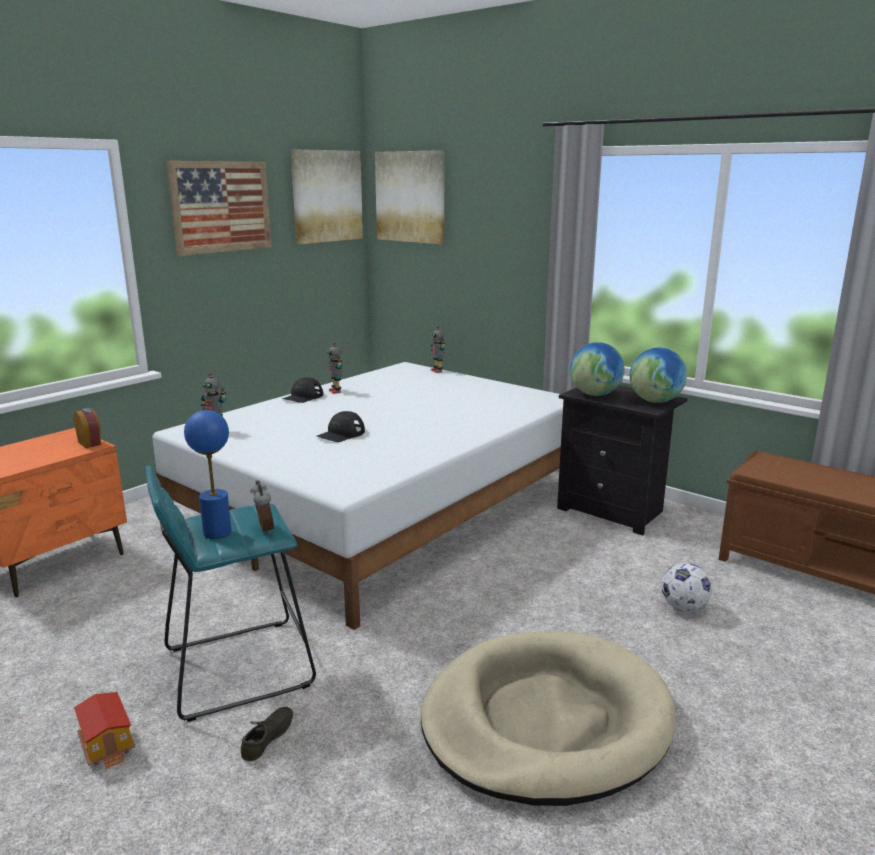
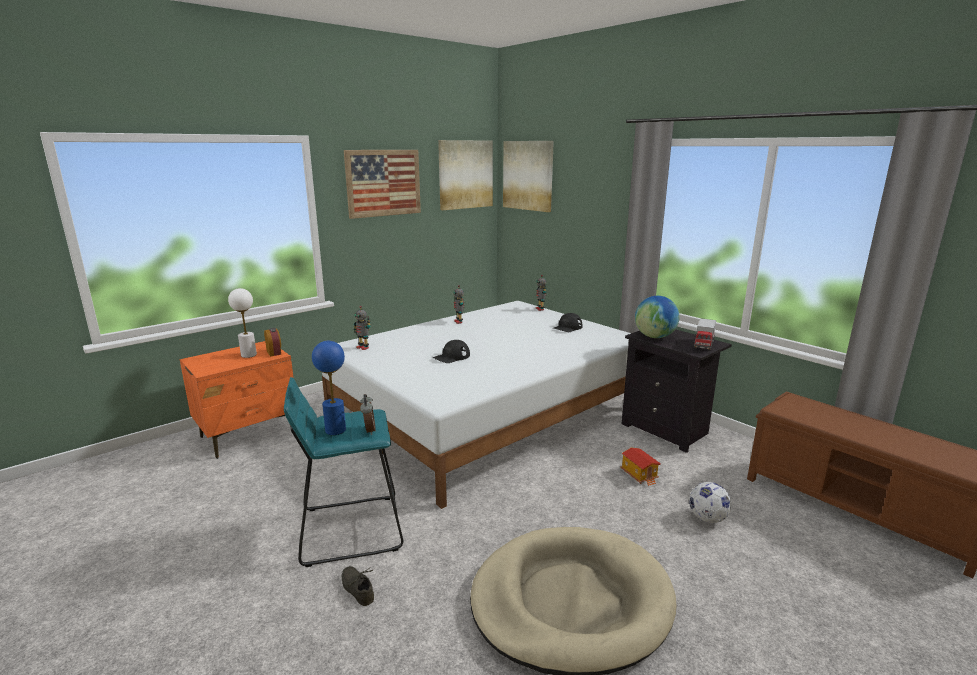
camera: 10 degrees right, 0 degrees up
toy house [74,692,135,769] -> toy house moved to [620,448,661,486]
grey shoe [241,707,293,761] -> grey shoe turned 75 degrees counterclockwise [342,566,374,606]
black cap [282,377,323,403] -> black cap moved to [553,313,583,332]
globe [630,348,687,403] -> toy truck [694,318,716,351]
none -> white table lamp [228,288,257,358]

